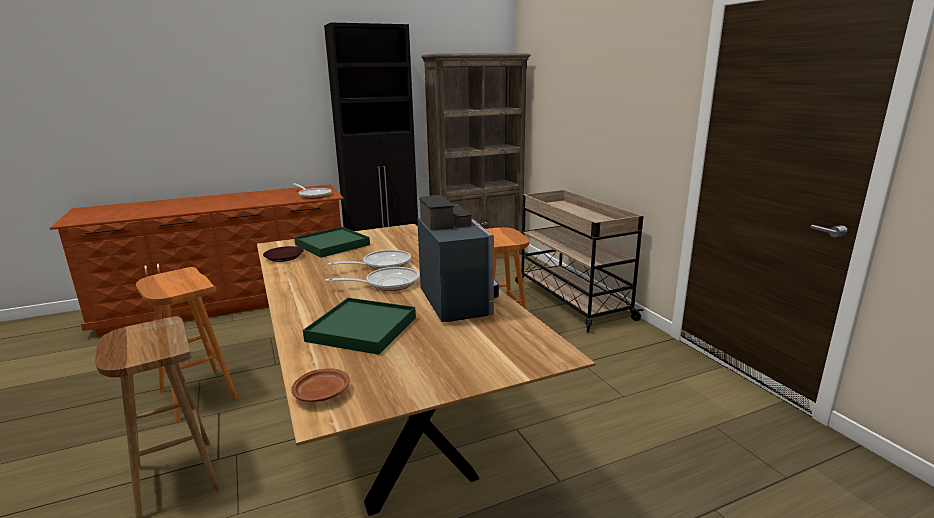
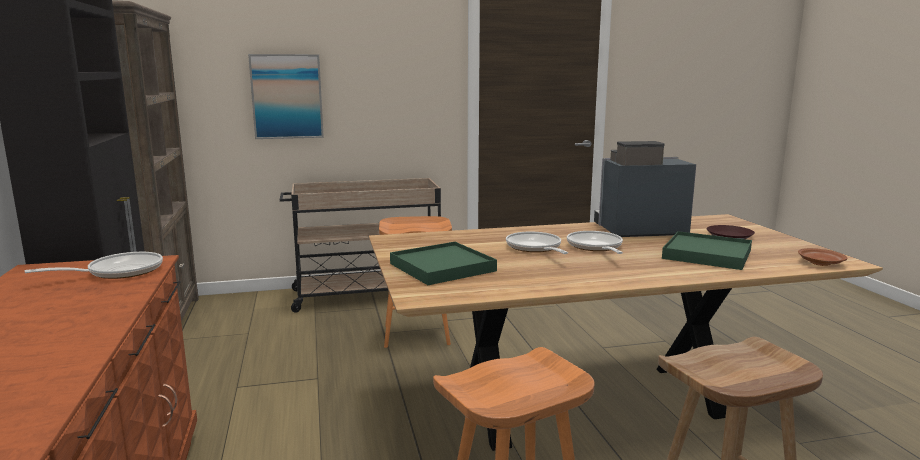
camera: 80 degrees left, 5 degrees down
brown plate [263,246,304,262] -> brown plate moved to [706,225,755,239]
none -> picture [248,54,324,139]

